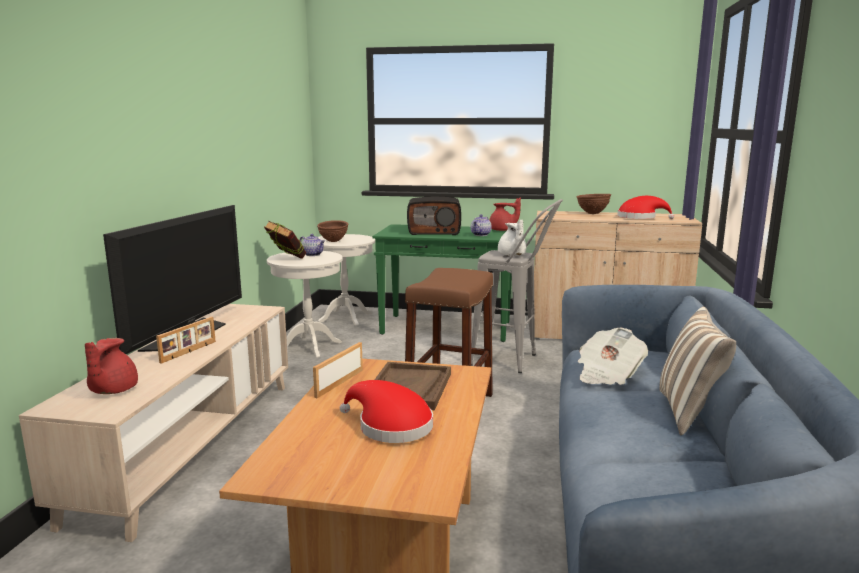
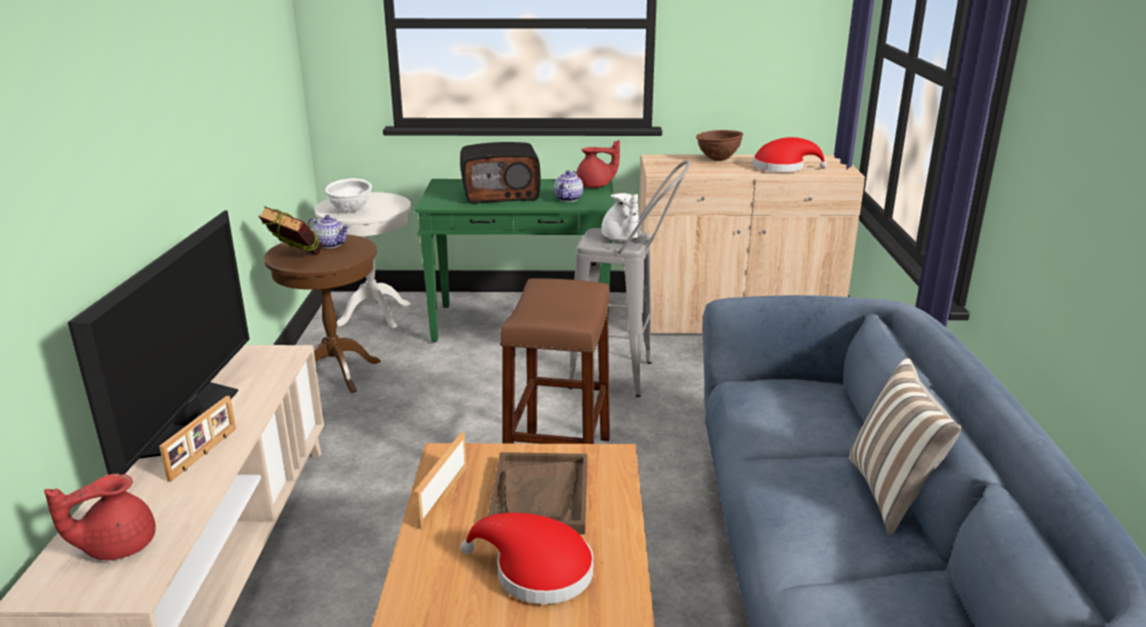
camera: 10 degrees left, 10 degrees up
red teapot [85,338,138,394] -> red teapot turned 60 degrees clockwise [44,474,156,560]
white side table [267,251,343,358] -> brown side table [264,234,381,393]
brown bowl [317,220,349,242] -> white bowl [325,178,372,213]
newspaper [578,328,648,385] -> none

